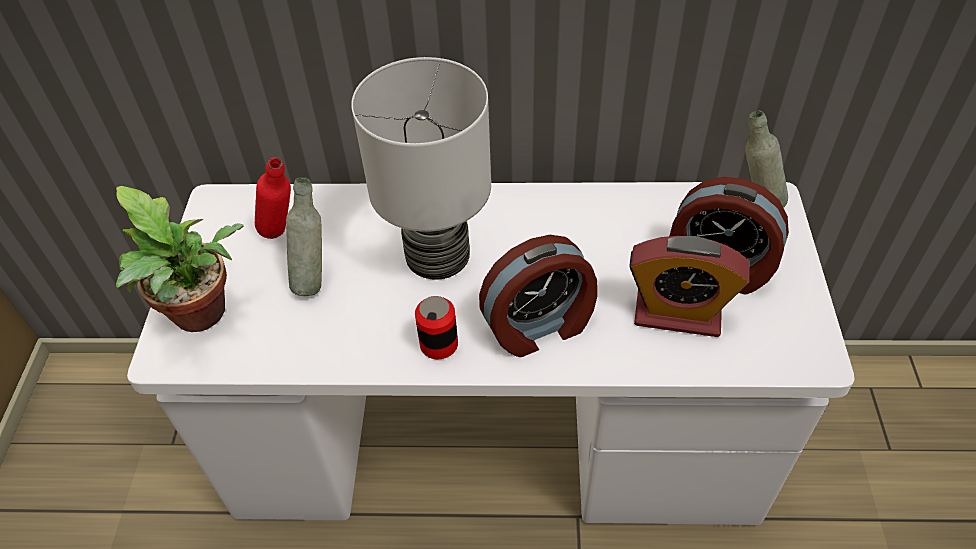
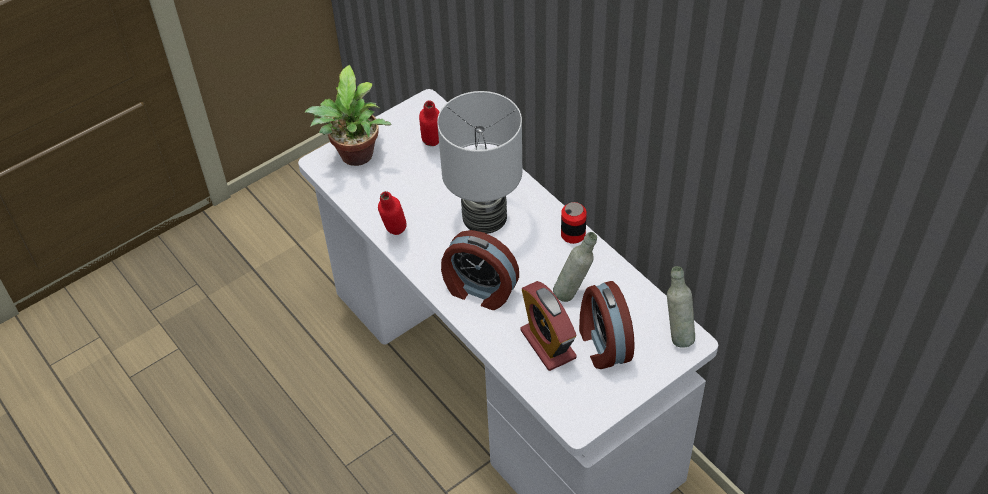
camera: 50 degrees right, 0 degrees up
grey bottle [286,177,322,296] -> grey bottle moved to [553,232,597,302]
can [415,296,458,359] -> can moved to [561,202,587,244]
none -> red bottle [378,191,406,235]

